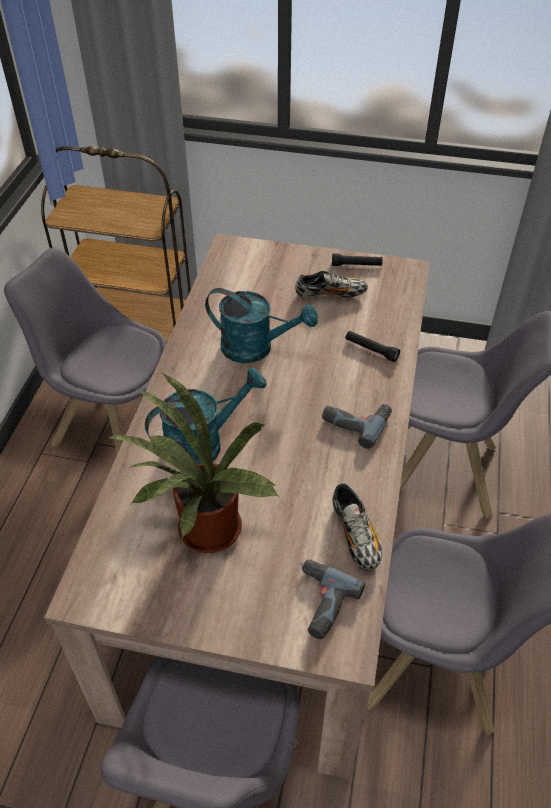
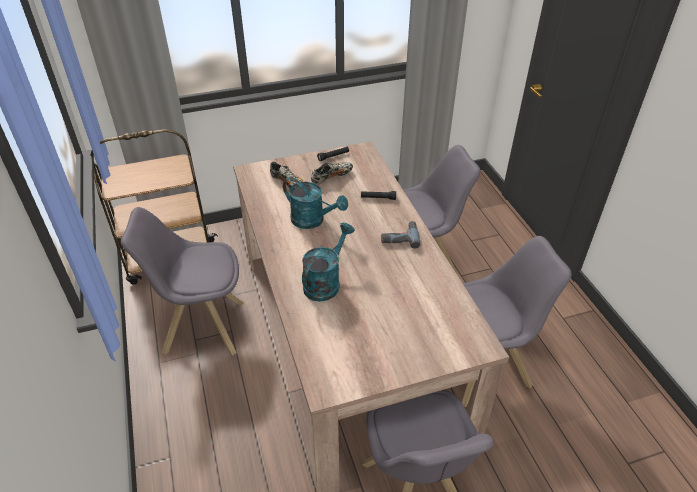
camera: 30 degrees left, 5 degrees down
potted plant [106,373,279,553] -> none
turquoise watering can [205,288,318,363] -> turquoise watering can turned 45 degrees clockwise [283,177,348,229]
power drill [300,559,365,639] -> none
shoe [333,483,382,571] -> shoe moved to [270,162,304,188]

